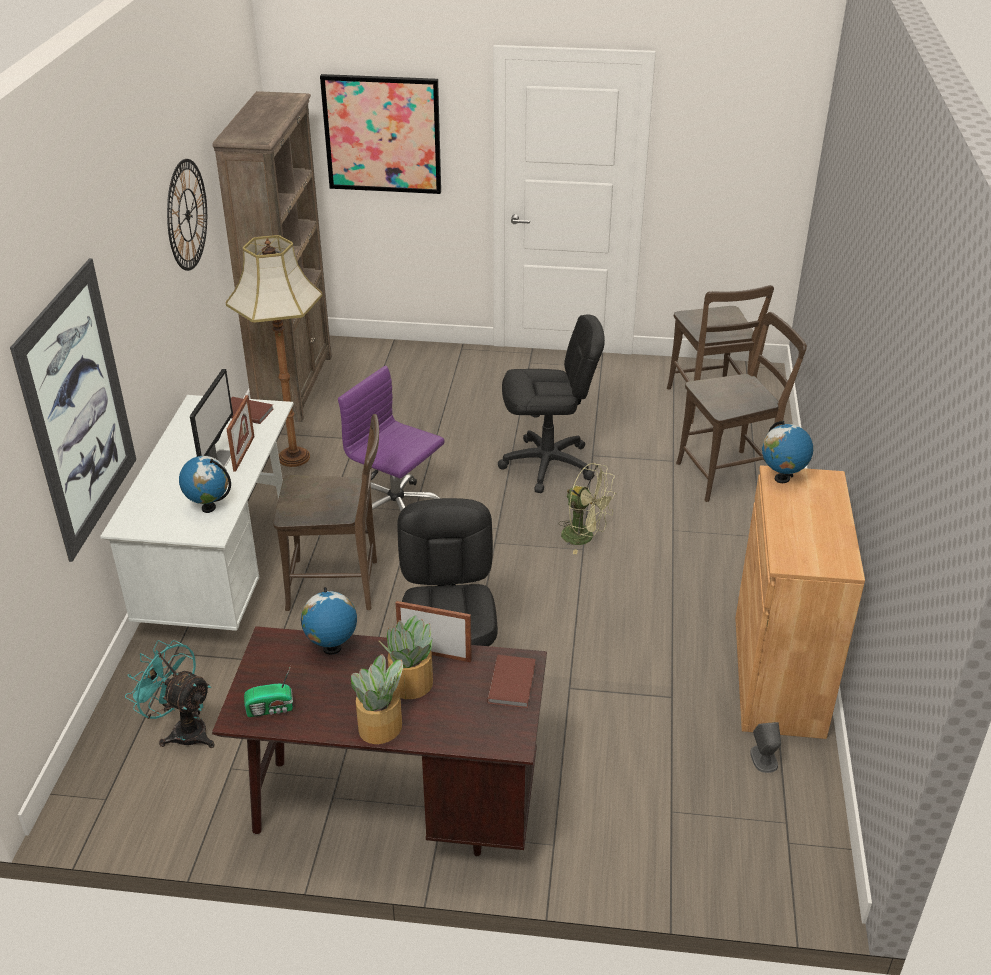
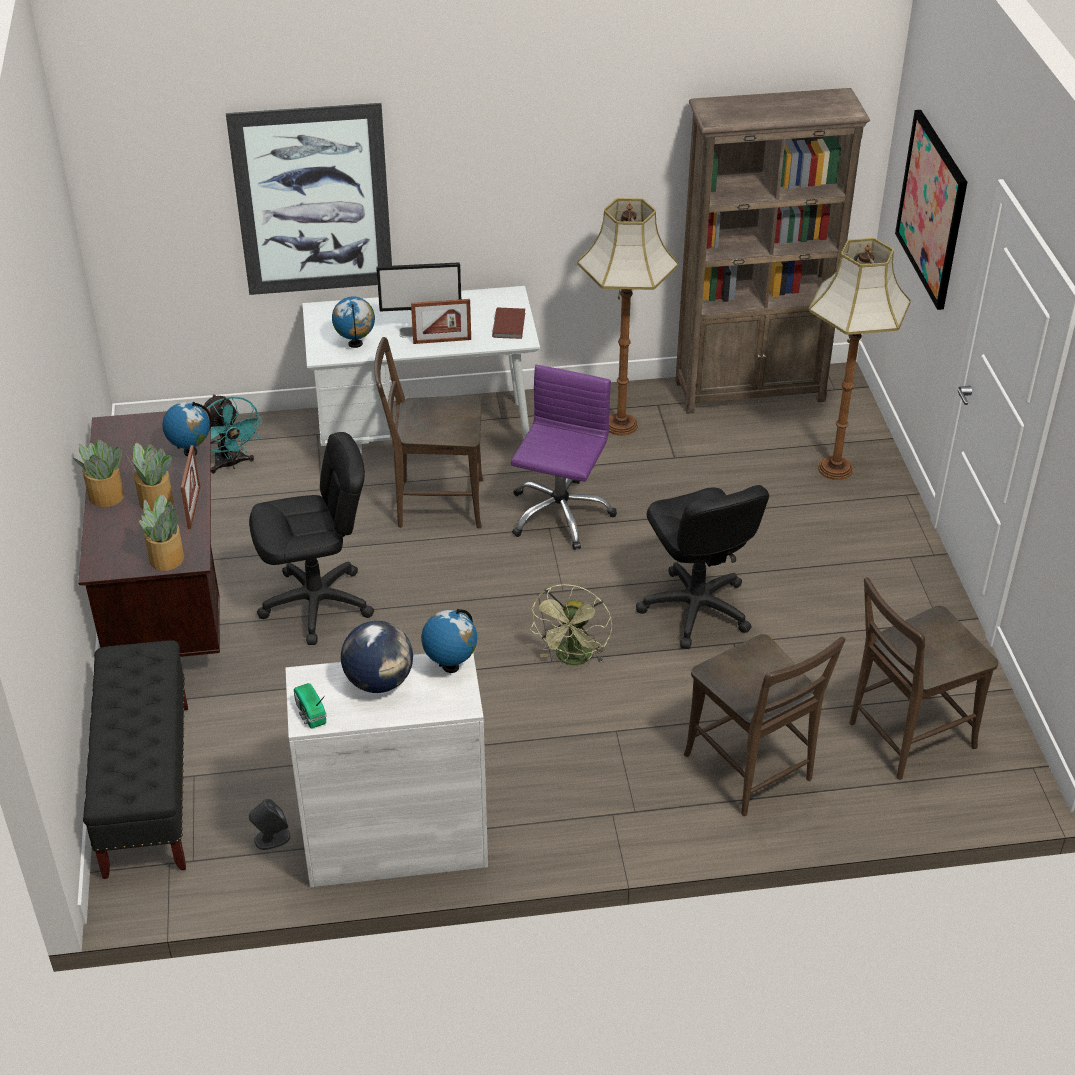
camera: 75 degrees right, 5 degrees up
turquoise fan [125,640,215,748] -> turquoise fan turned 135 degrees clockwise [204,394,263,474]
wall clock [167,159,207,271] -> none
radio [244,666,293,717] -> radio moved to [294,683,327,729]
brown chair [273,414,379,611] -> brown chair turned 105 degrees clockwise [374,337,483,528]
brown book [487,655,536,708] -> potted plant [139,494,184,571]
brown cabinet [735,465,865,739] -> white cabinet [285,653,488,888]
none -> black bench [83,640,188,879]
none -> globe [341,621,413,693]
none -> floor lamp [809,238,911,480]

